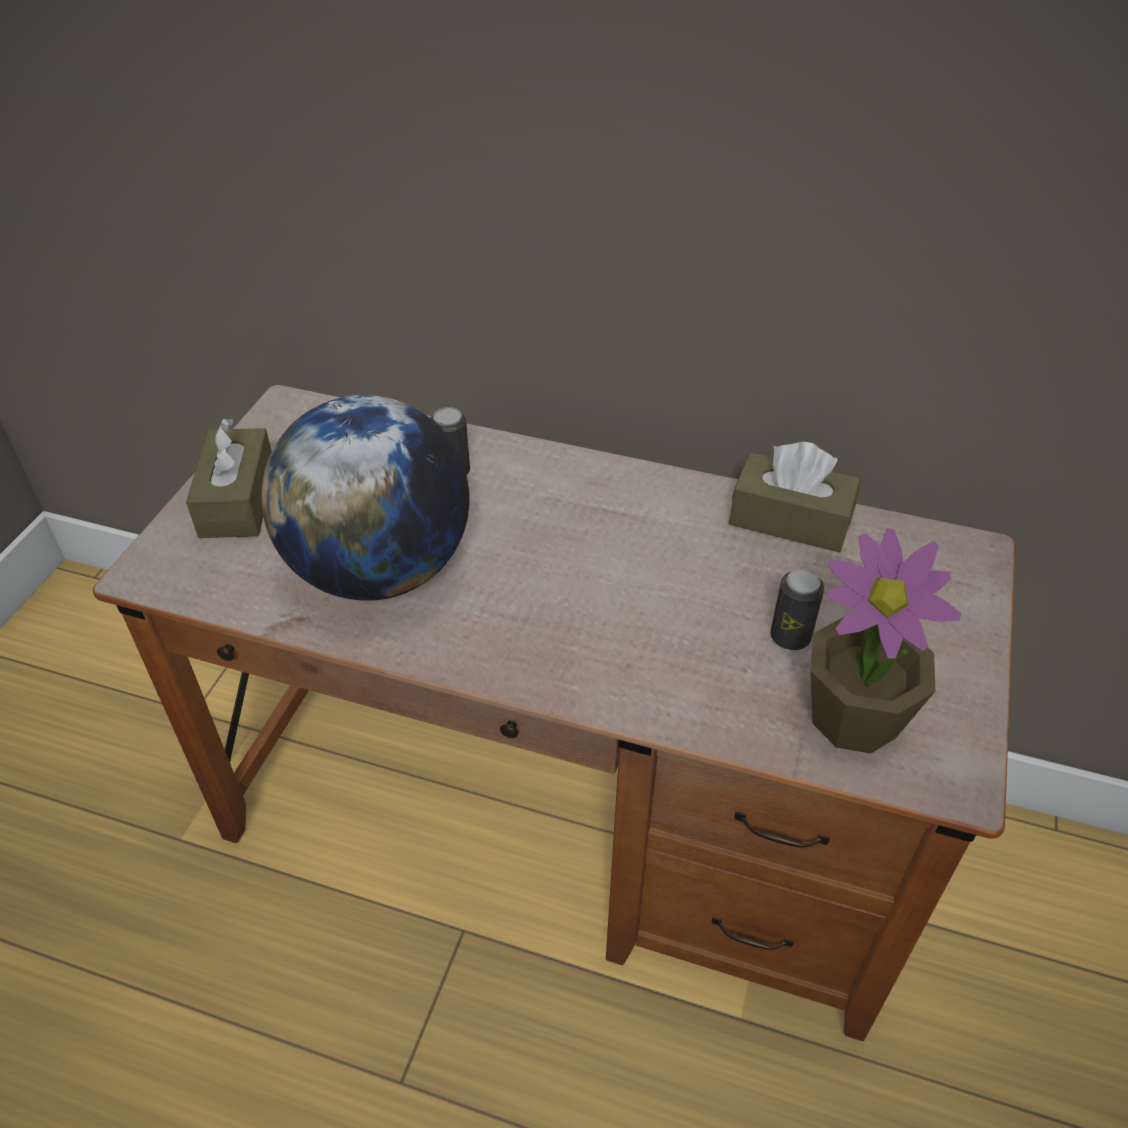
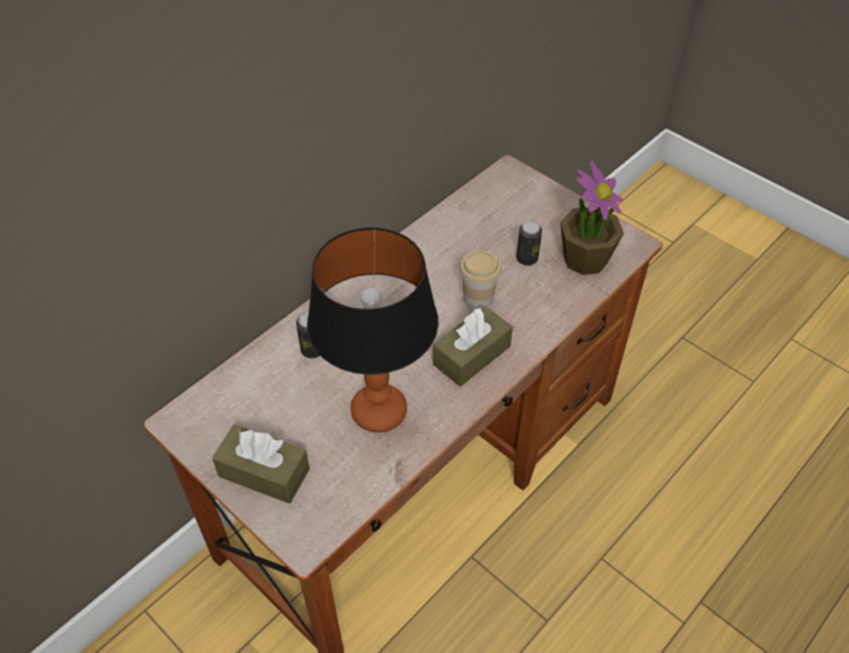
camera: 65 degrees left, 5 degrees up
globe [261,395,469,601] -> table lamp [307,227,439,433]
brown tissue box [729,442,861,553] -> brown tissue box moved to [433,306,513,387]
none -> cup [460,251,501,310]

